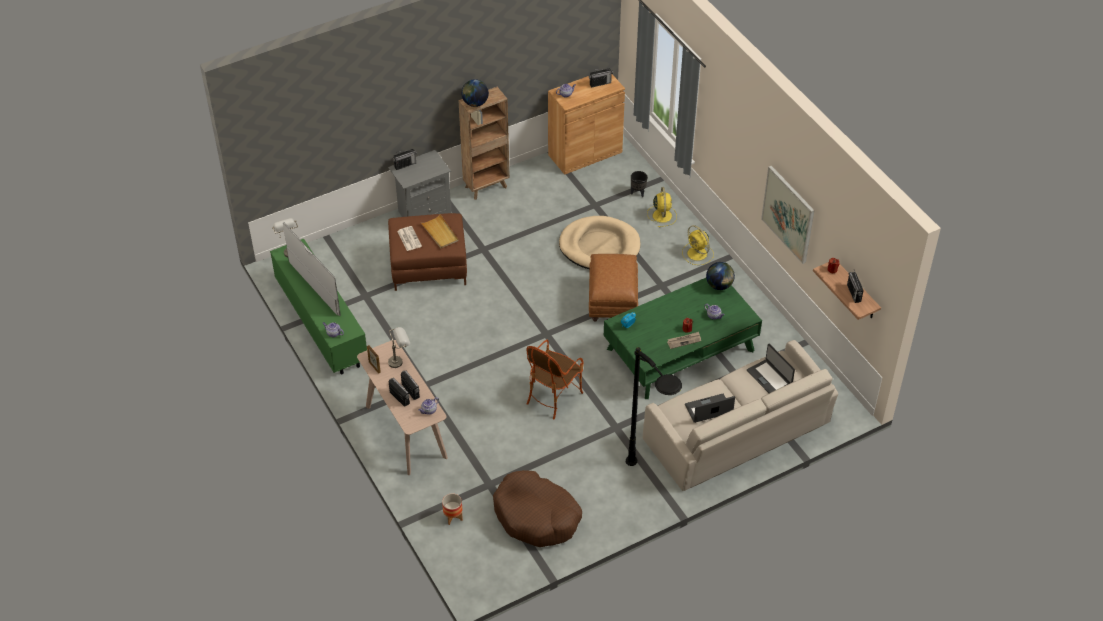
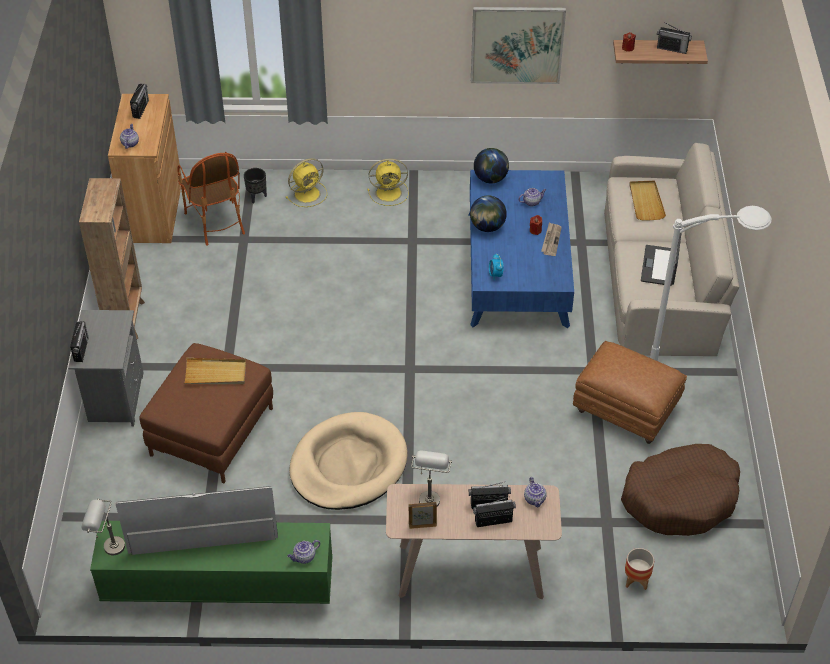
camera: 60 degrees left, 0 degrees up
newspaper [397,226,422,251] -> none
globe [461,79,489,107] -> globe moved to [470,195,507,232]
armchair [526,340,584,419] -> armchair moved to [177,152,245,246]
beige dog bed [559,216,640,269] -> beige dog bed moved to [289,412,407,510]
brown ottoman [589,254,638,322] -> brown ottoman moved to [573,341,687,444]
green coffee table [604,278,762,399] -> blue coffee table [469,170,574,328]
black floor lamp [626,347,682,466] -> white floor lamp [650,206,772,361]
yellow fan [647,187,677,227] -> yellow fan turned 120 degrees clockwise [286,158,327,207]
laptop [747,344,795,393] -> beige tray [629,181,666,220]

